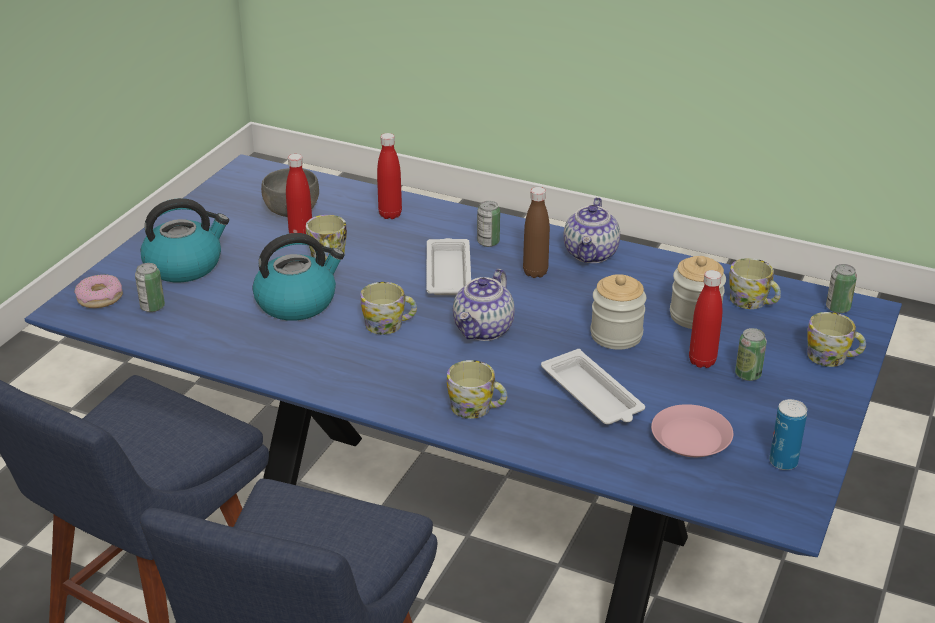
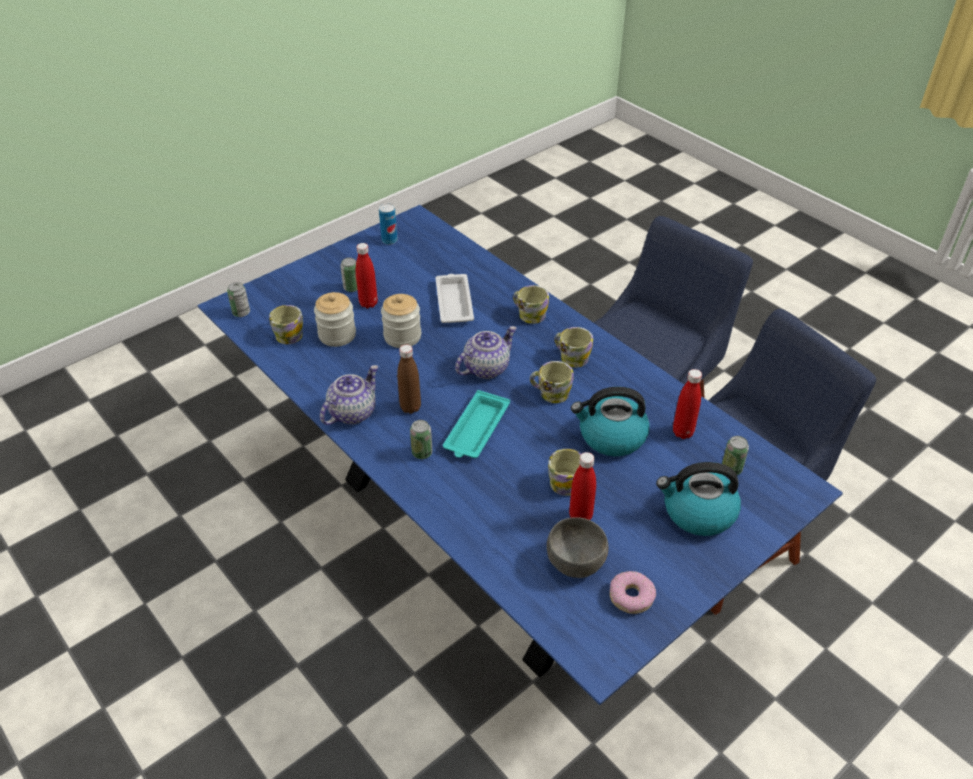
camera: 155 degrees left, 10 degrees up
donut [74,275,123,308] -> donut moved to [610,571,656,614]
red bottle [377,133,402,219] -> red bottle moved to [673,369,702,439]
white tray [427,238,471,295] -> turquoise tray [443,390,510,458]
pink plate [651,404,733,457] -> none
mug [807,312,866,367] -> mug moved to [554,327,593,368]

